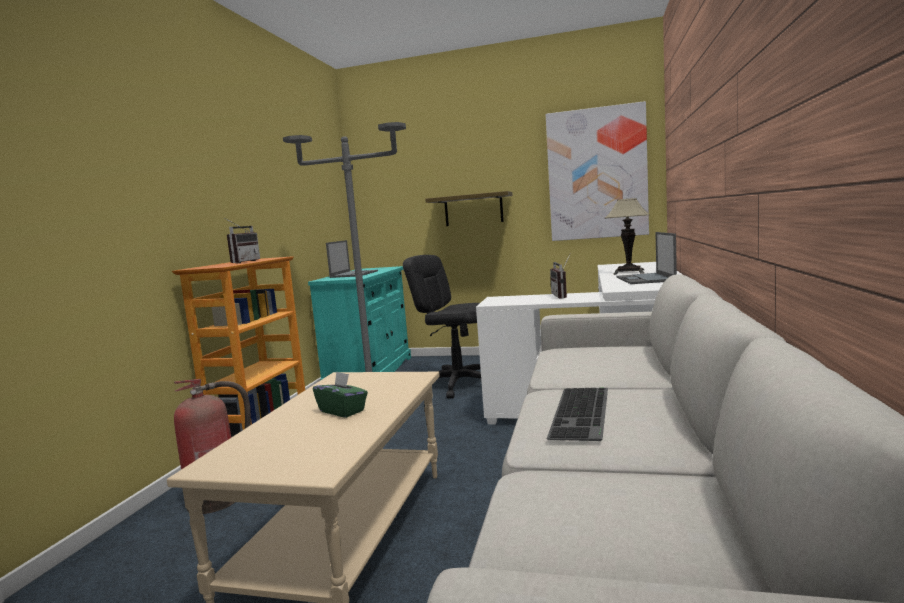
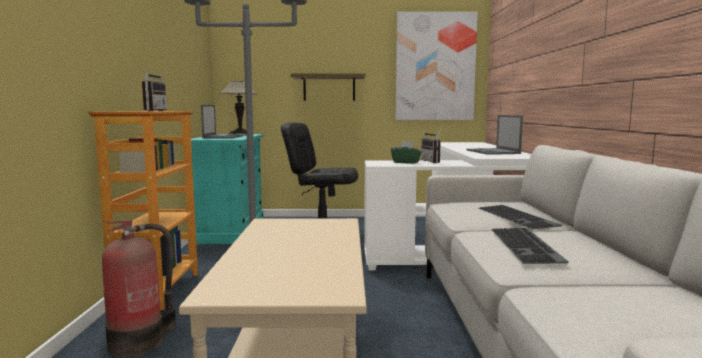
camera: 15 degrees left, 0 degrees up
green tissue box [313,371,368,418] -> green tissue box moved to [391,141,422,164]
table lamp [605,198,650,275] -> table lamp moved to [220,80,257,135]
none -> keyboard [478,205,562,229]

